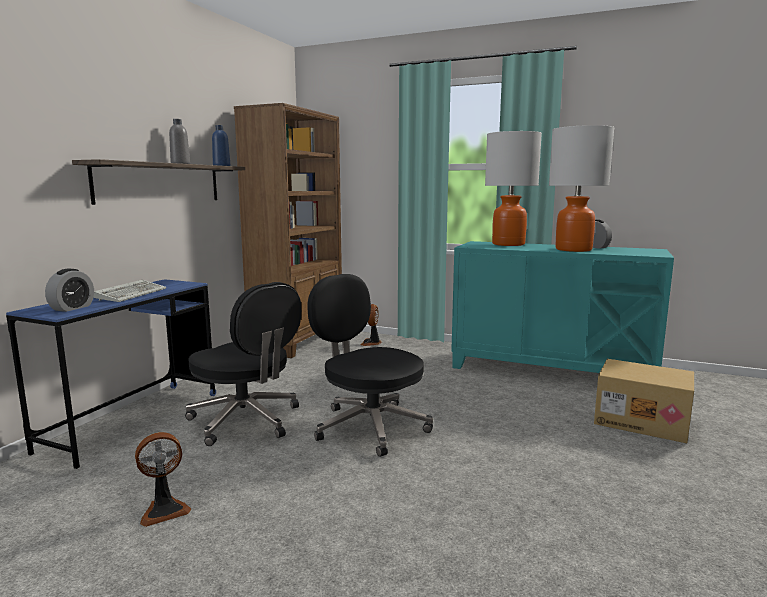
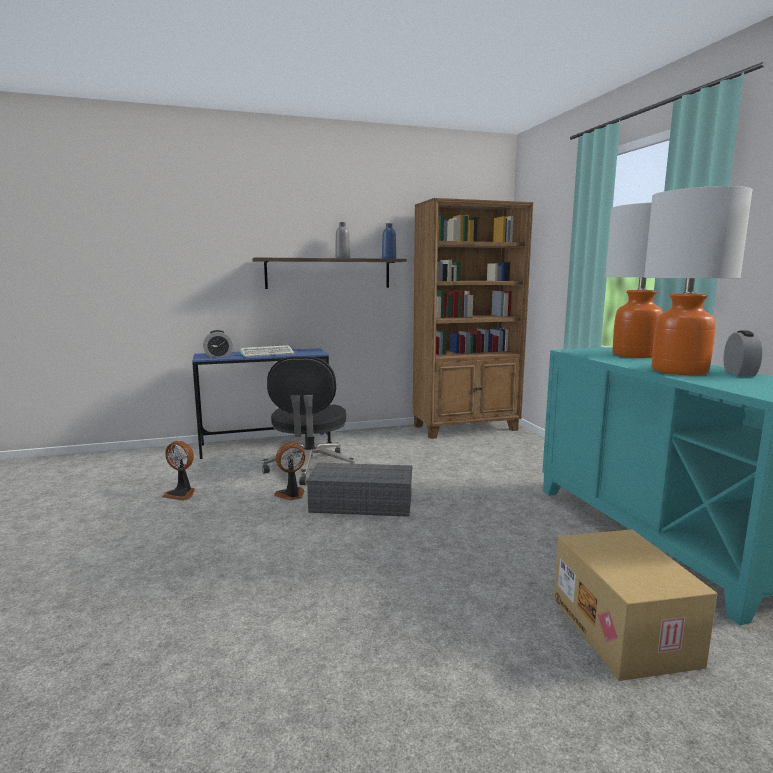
camera: 50 degrees right, 0 degrees up
black office chair [307,274,433,457] -> grey storage box [306,463,412,517]
fan [361,304,381,346] -> fan moved to [274,442,305,500]

